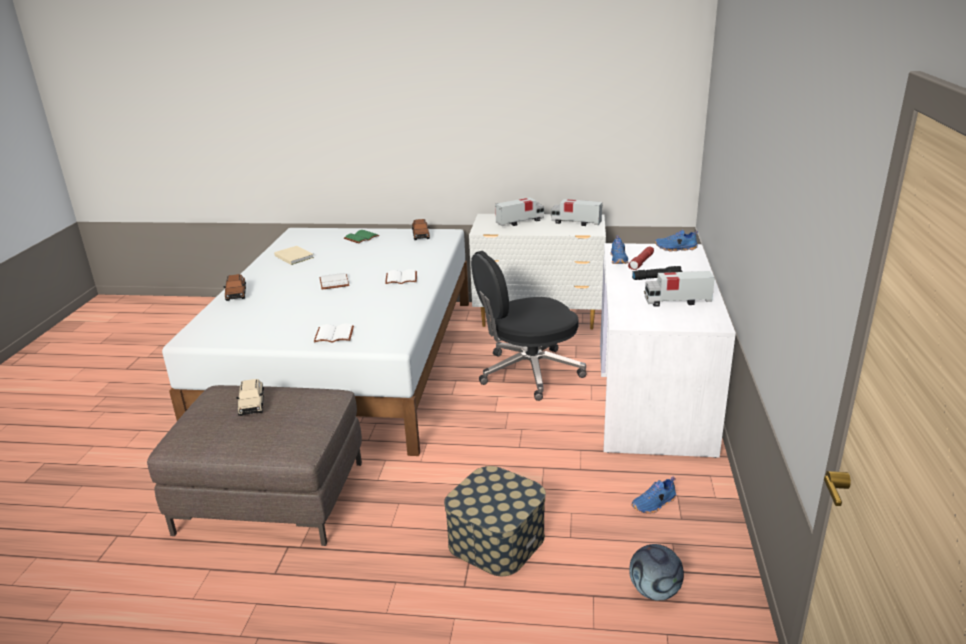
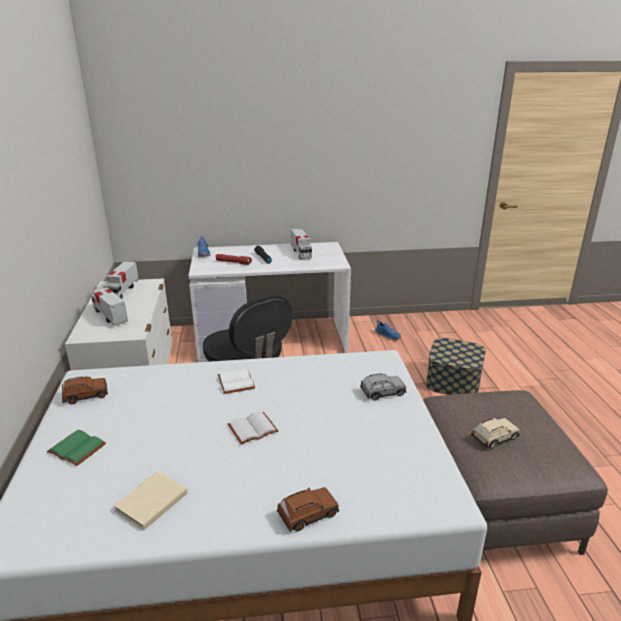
camera: 105 degrees left, 0 degrees up
white book [314,323,354,343] -> grey toy car [360,373,407,401]
blue shoe [610,235,628,264] -> none
football [629,544,684,600] -> none

